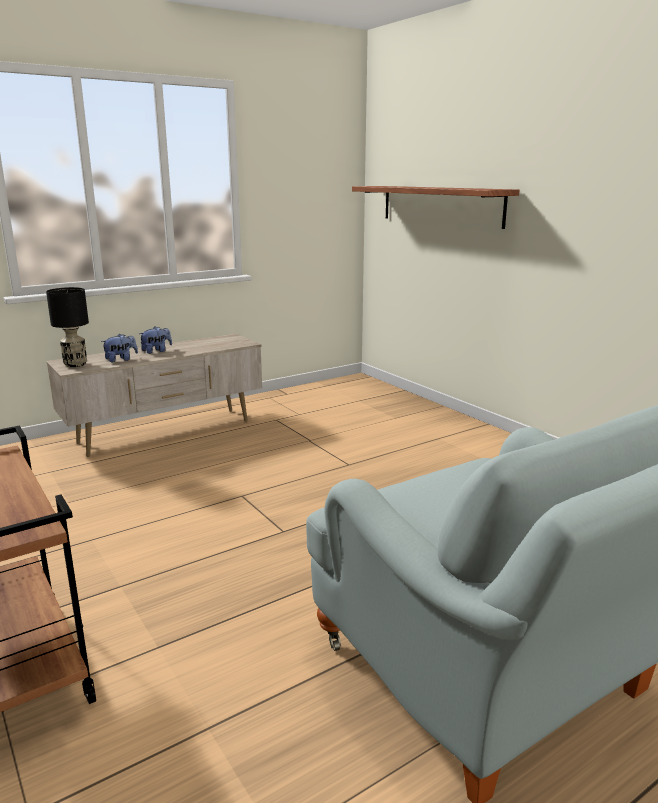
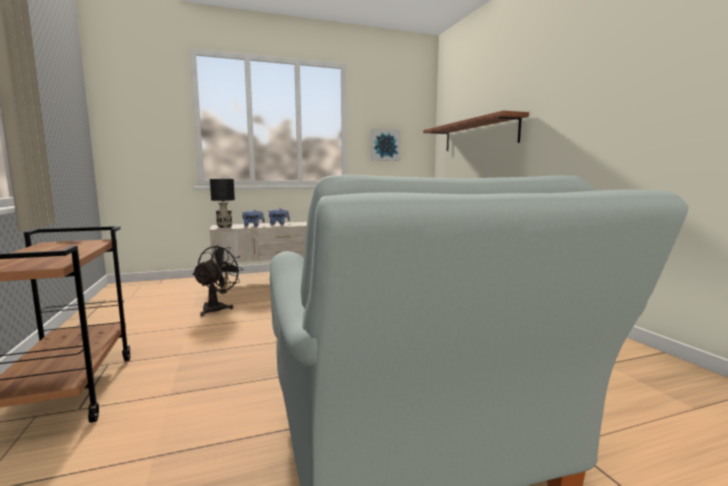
camera: 15 degrees right, 10 degrees down
none -> black fan [192,245,244,316]
none -> picture [371,129,401,161]

